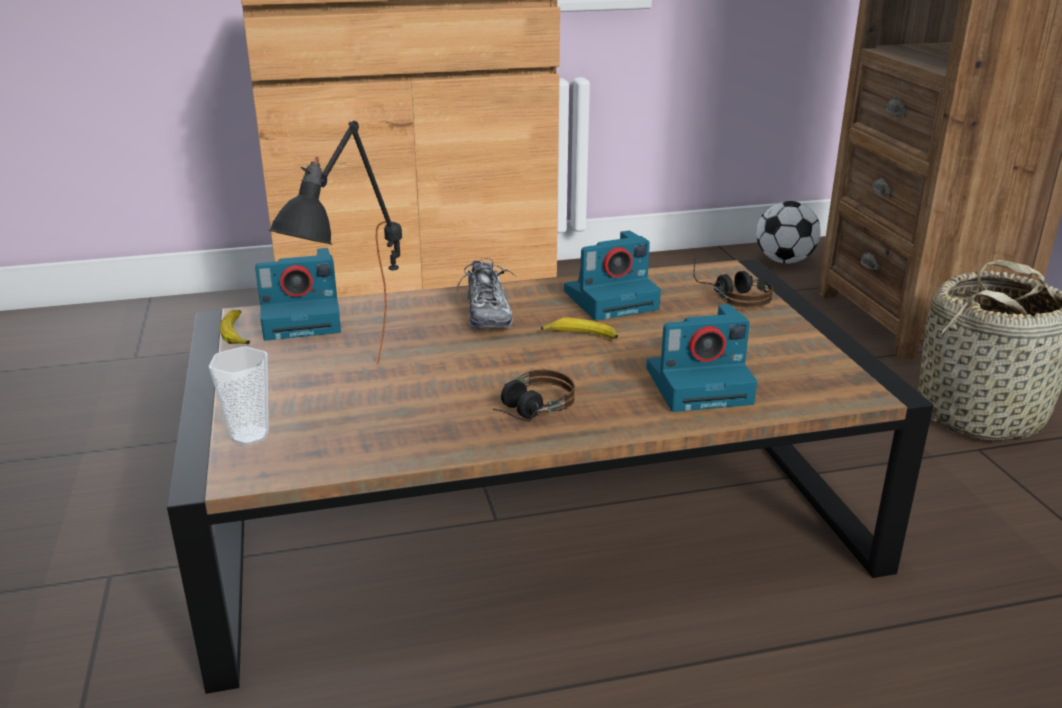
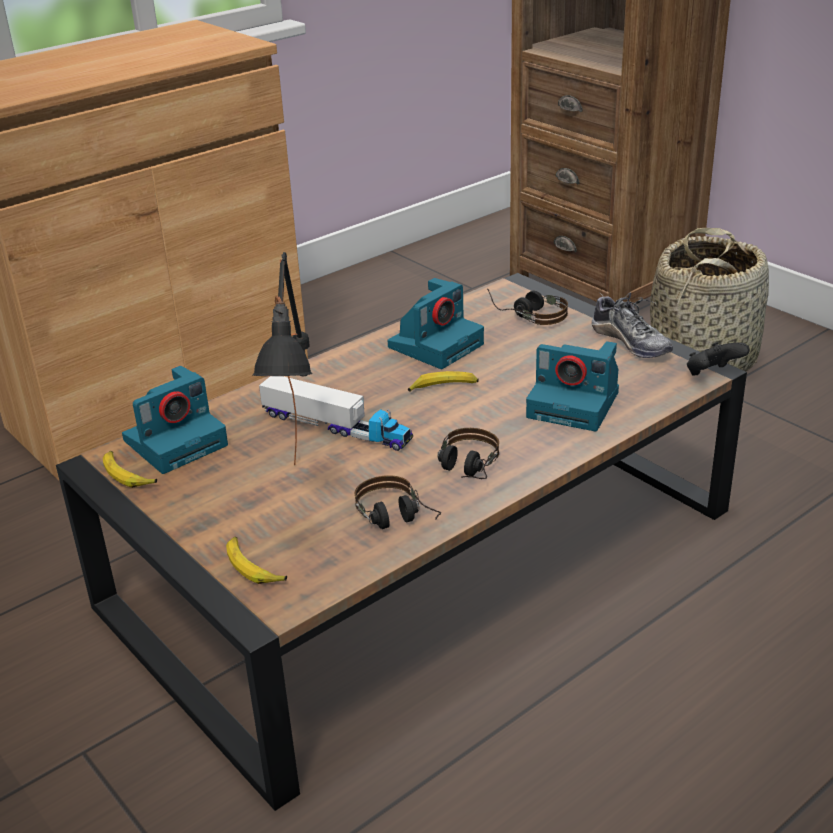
camera: 25 degrees left, 5 degrees up
cup [209,347,269,446] -> banana [226,537,287,584]
shoe [457,258,517,329] -> shoe moved to [592,292,673,358]
camera [646,304,757,412] -> camera turned 60 degrees clockwise [526,341,619,431]
football [756,201,821,264] -> none
none -> toy truck [259,376,413,451]
none -> headphones [355,475,441,529]
none -> black game controller [687,342,750,376]

